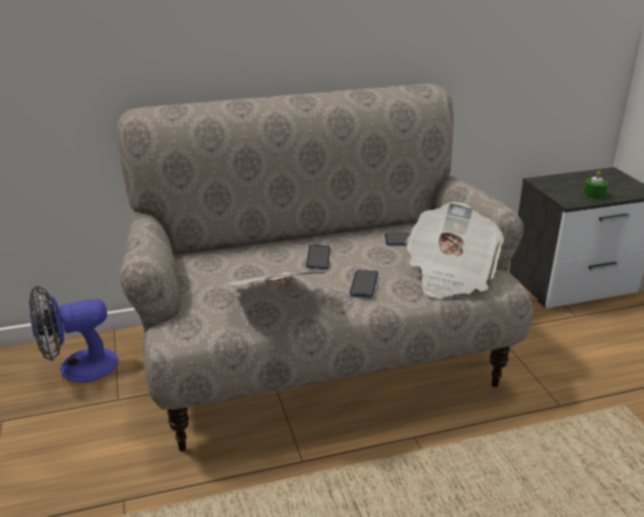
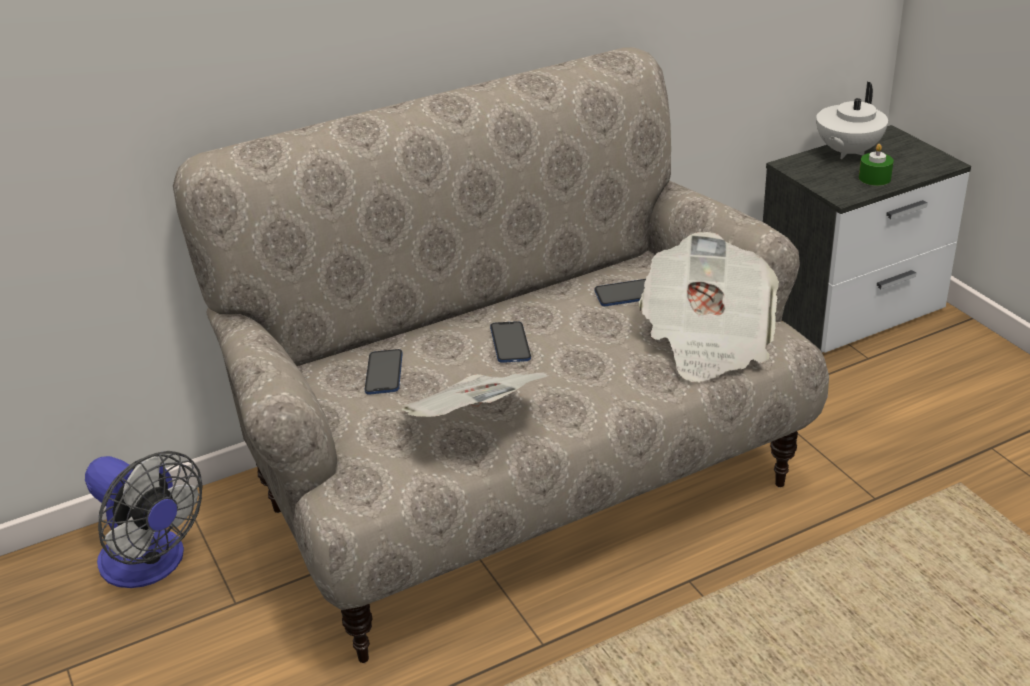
camera: 10 degrees left, 5 degrees up
fan [29,286,118,382] -> fan turned 105 degrees counterclockwise [85,451,202,588]
phone [349,270,378,297] -> phone moved to [364,349,403,395]
none -> white teapot [816,82,888,159]

